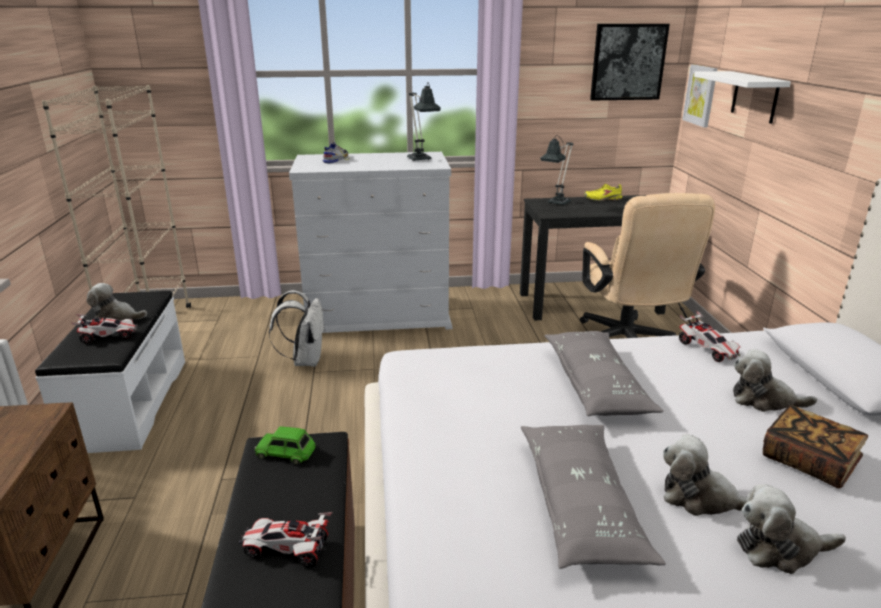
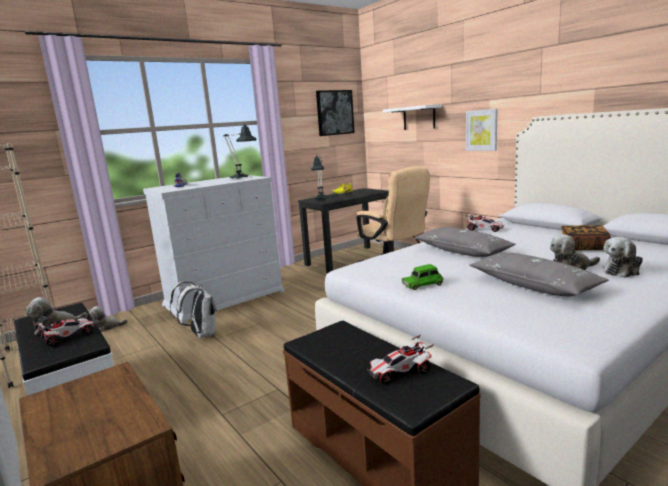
camera: 30 degrees left, 10 degrees down
green toy car [254,426,315,465] -> green toy car moved to [401,264,443,290]
picture [682,65,718,127] -> picture moved to [466,109,498,151]
plush toy [733,349,817,412] -> plush toy moved to [89,306,128,332]

